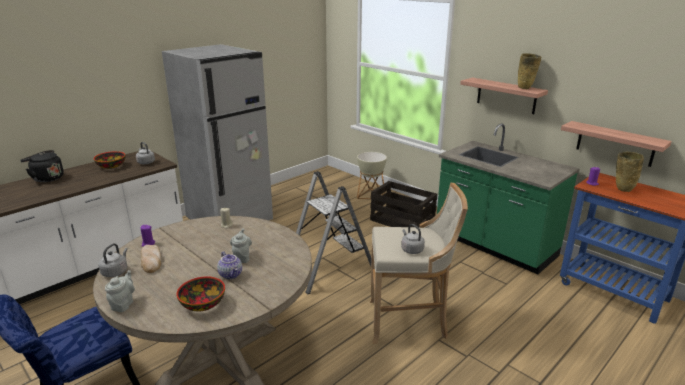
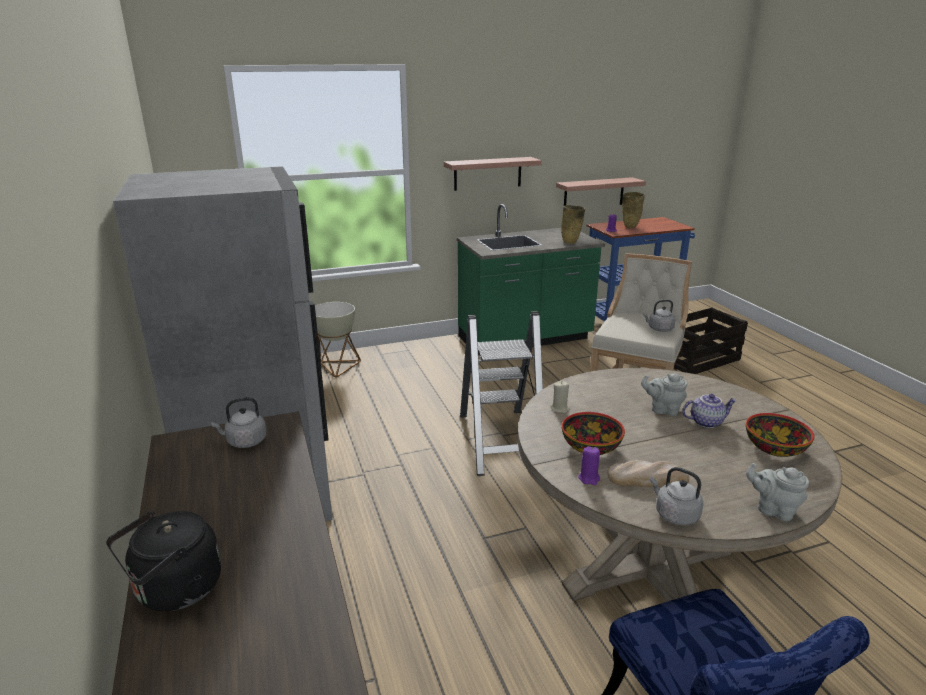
camera: 65 degrees left, 0 degrees up
bowl [94,151,126,169] -> bowl moved to [562,412,625,455]
crate [370,181,438,227] -> crate moved to [674,308,748,374]
beige vase [518,53,542,89] -> beige vase moved to [561,205,585,244]

